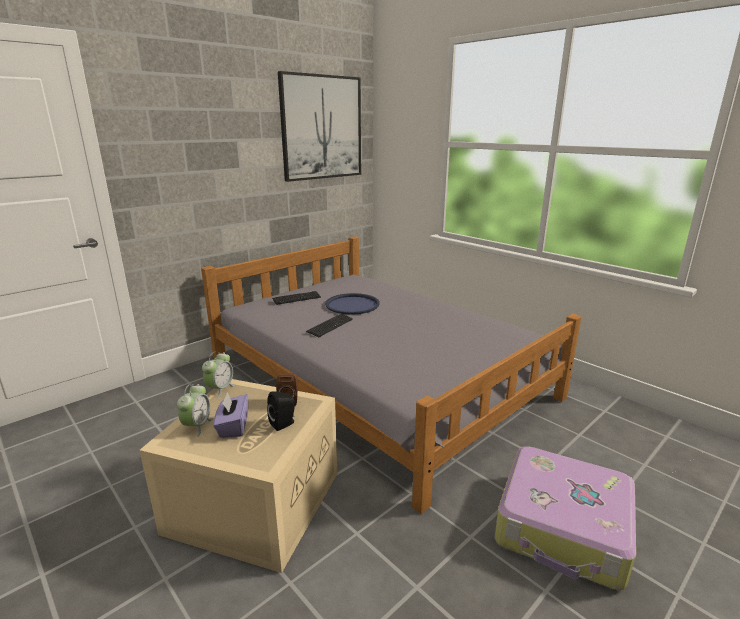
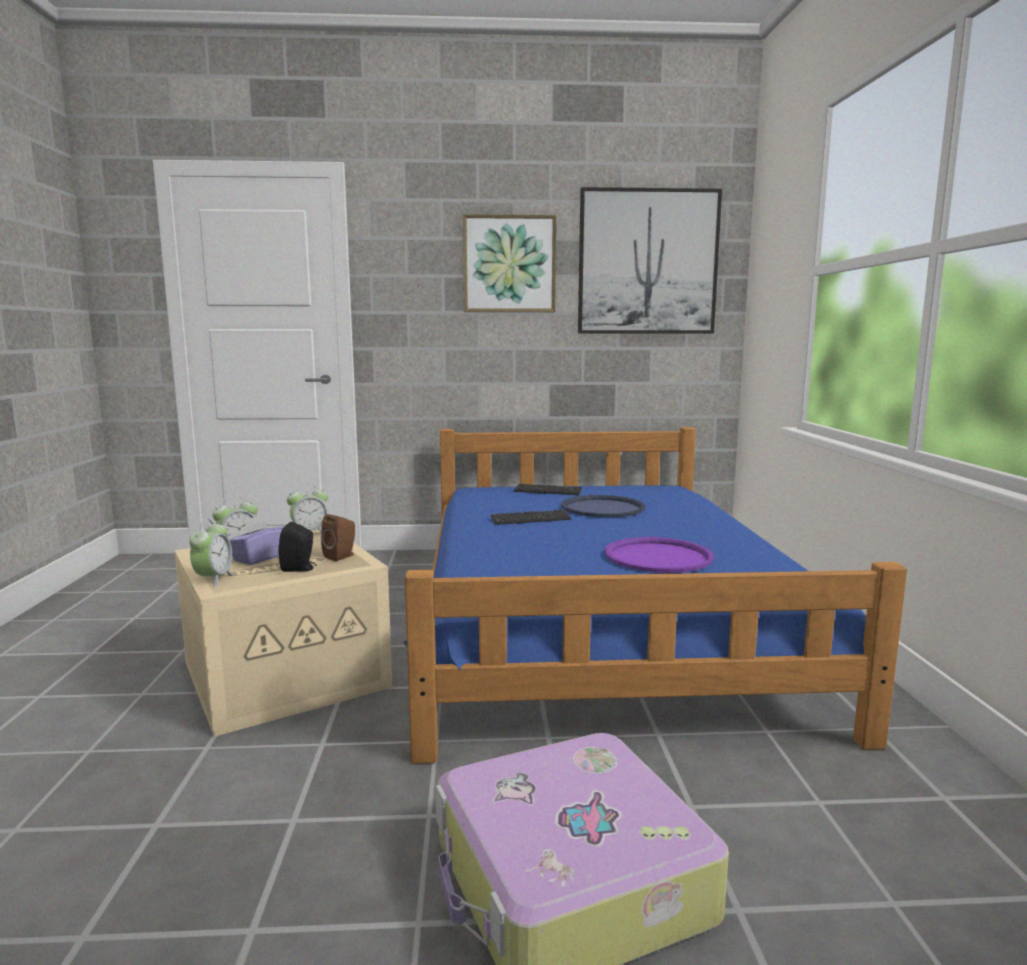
camera: 40 degrees right, 10 degrees down
grey bed [201,236,582,514] -> blue bed [404,427,907,764]
none -> alarm clock [189,519,235,587]
none -> picture [462,214,557,312]
none -> purple tray [605,537,714,573]

